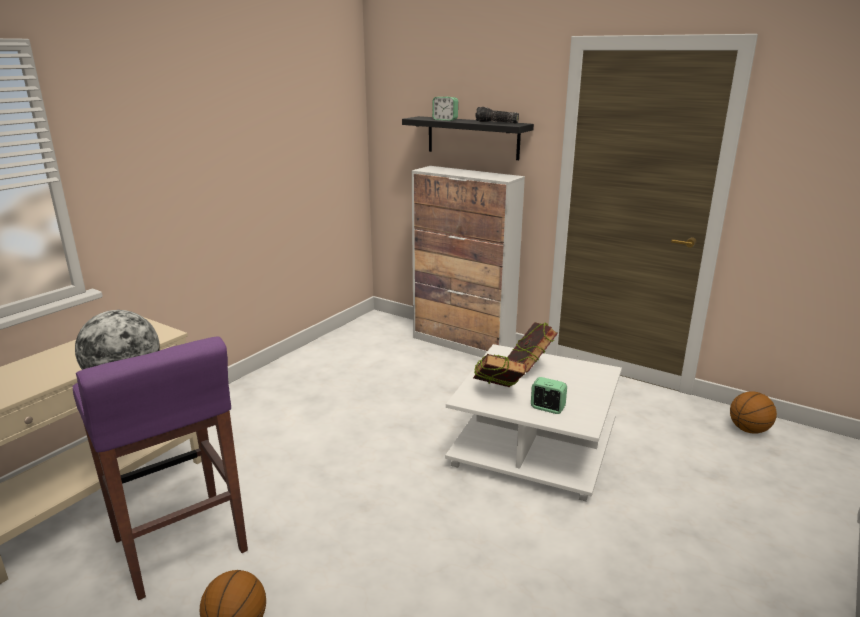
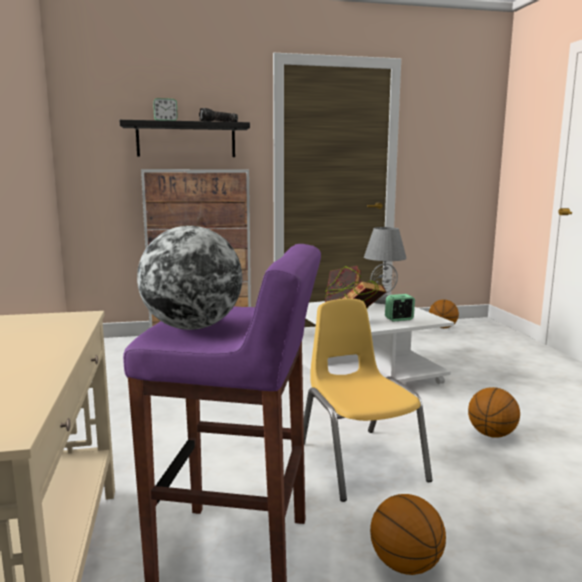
camera: 45 degrees left, 10 degrees down
none -> yellow chair [303,299,433,502]
none -> grey table lamp [364,227,407,304]
none -> basketball [468,387,520,438]

